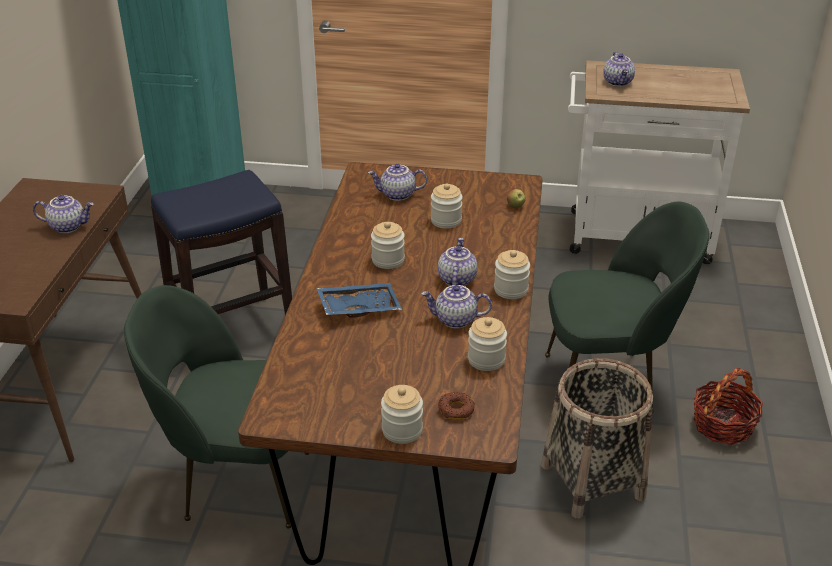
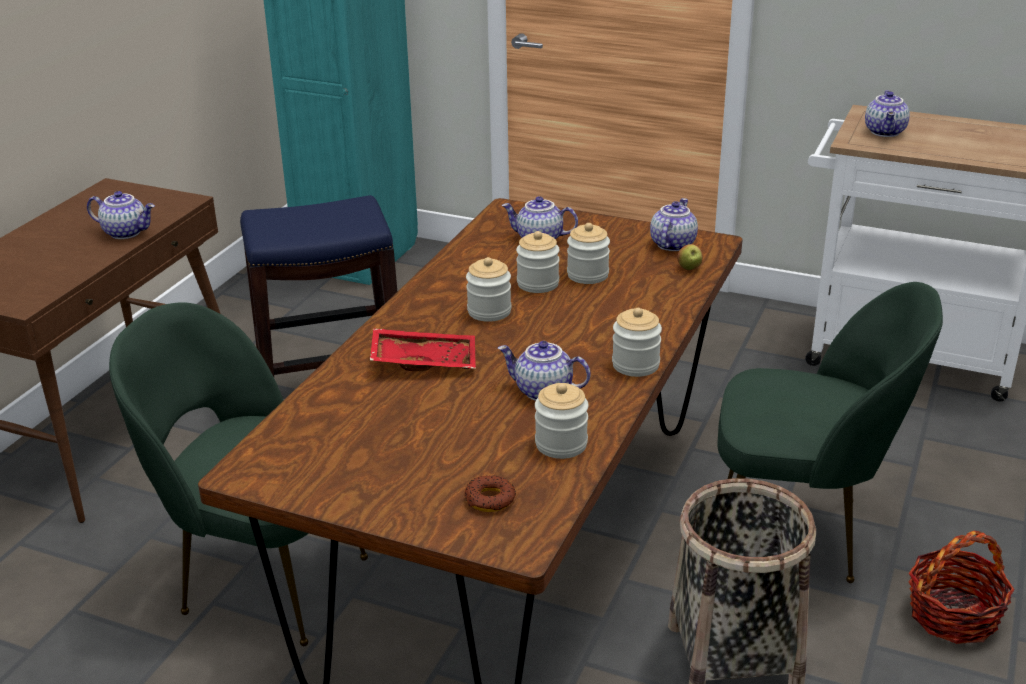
camera: 15 degrees right, 5 degrees down
blue tray [316,283,402,318] -> red tray [370,328,476,371]
jar [381,385,423,444] -> jar moved to [516,231,560,293]
teapot [438,238,478,286] -> teapot moved to [650,198,698,251]

